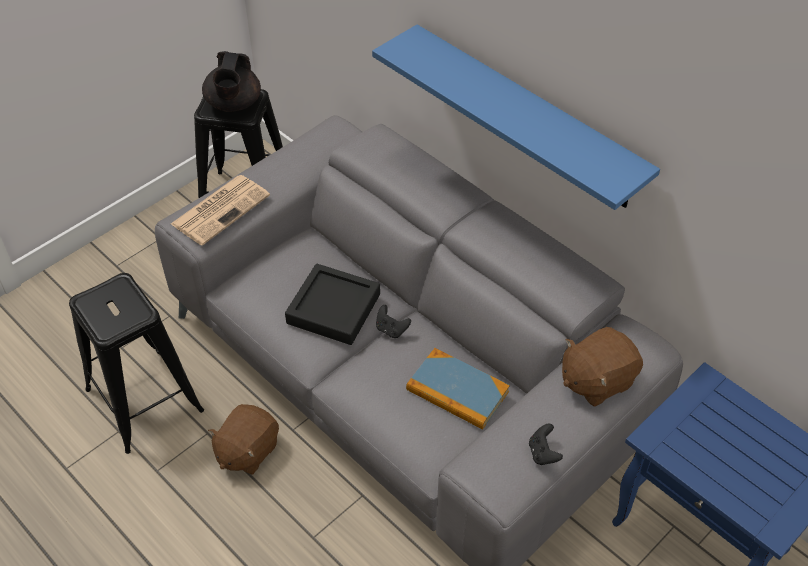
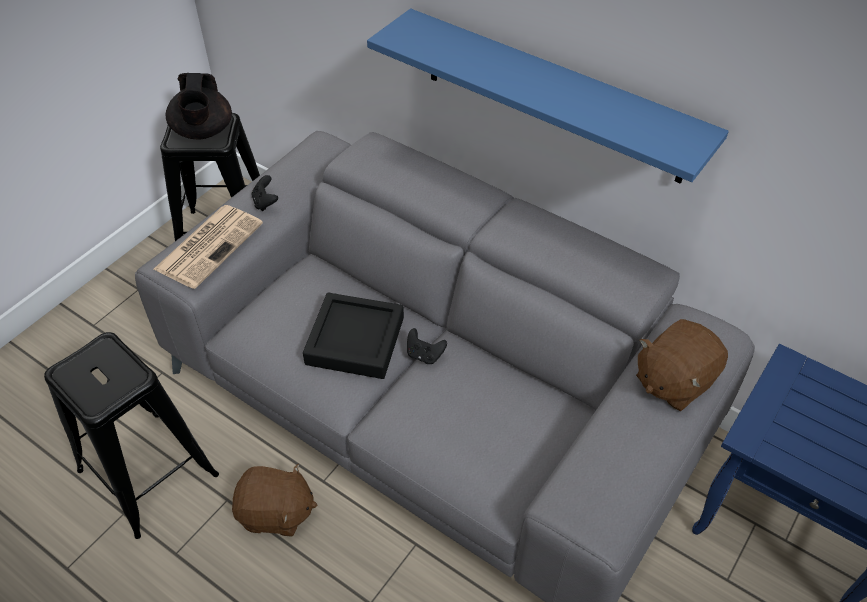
camera: 10 degrees left, 0 degrees up
brown plush toy [208,404,279,475] -> brown plush toy turned 105 degrees counterclockwise [232,464,317,537]
book [406,348,510,430] -> none
black game controller [529,424,563,465] -> black game controller moved to [252,175,278,211]

